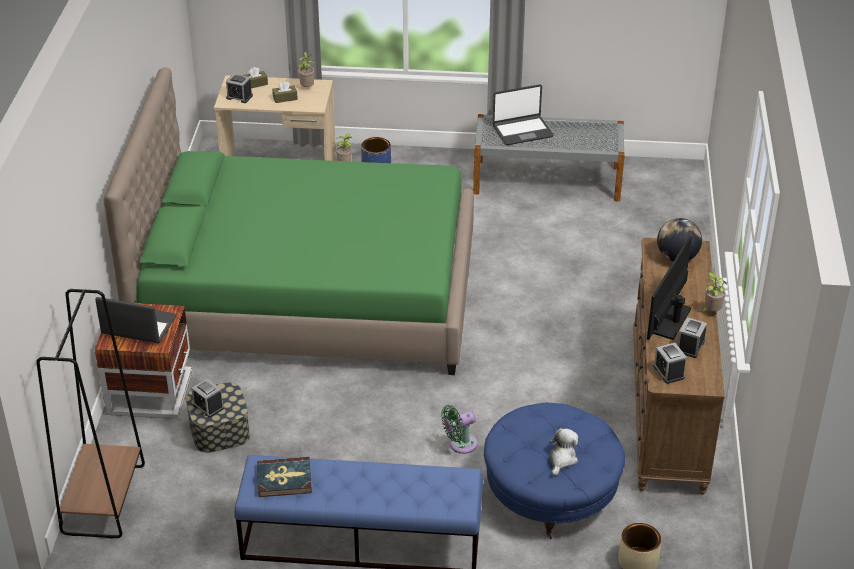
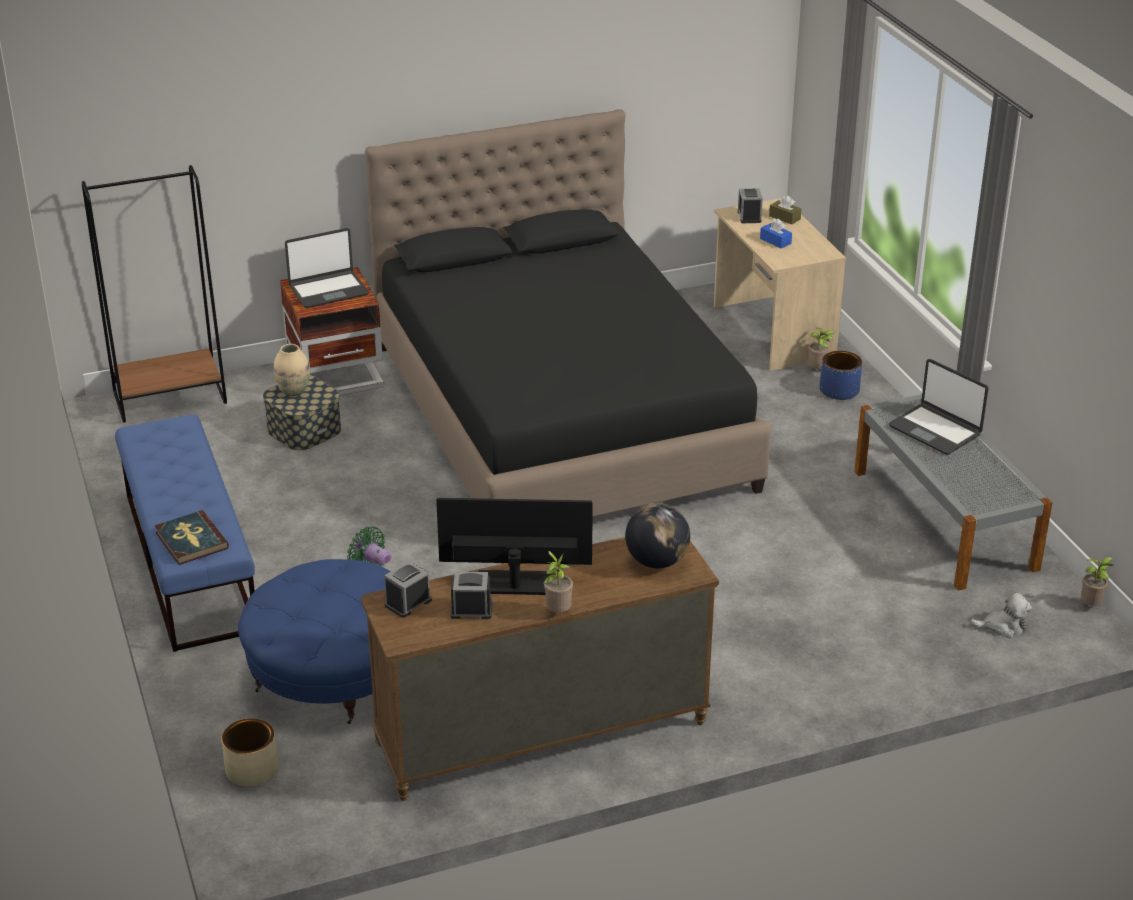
camera: 65 degrees right, 5 degrees down
laptop [95,297,176,343] -> laptop turned 75 degrees clockwise [285,228,369,308]
green bed [103,67,474,375] -> black bed [365,109,772,516]
alarm clock [191,379,224,418] -> beige vase [274,344,310,396]
book [257,457,312,497] -> book moved to [155,510,229,565]
brown tissue box [272,81,298,103] -> blue tissue box [760,218,792,249]
potted plant [298,52,314,87] -> potted plant moved to [1081,557,1113,606]
plush toy [549,428,578,476] -> plush toy moved to [970,592,1032,638]

